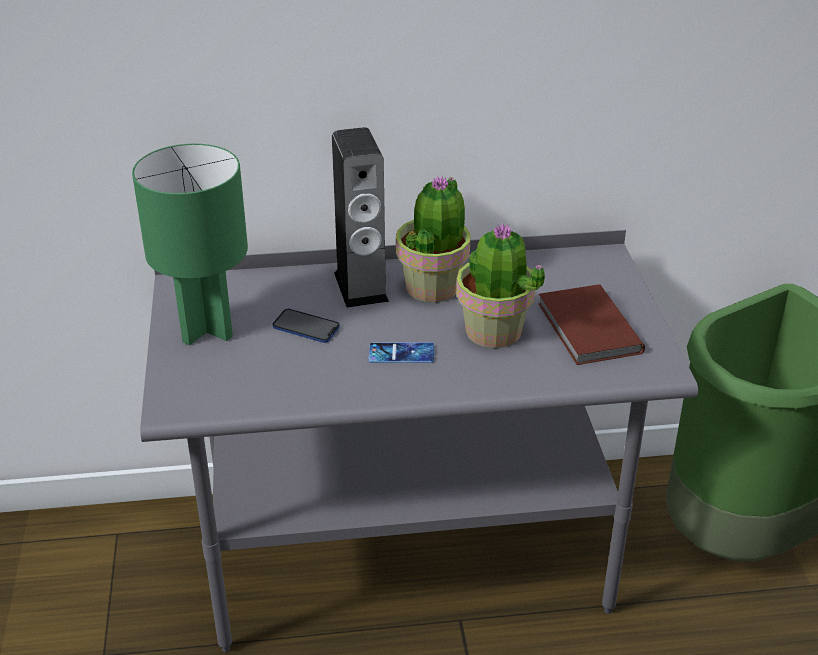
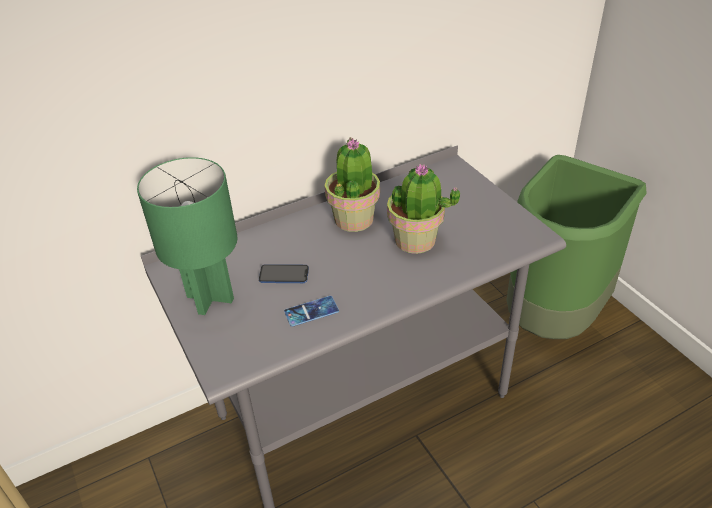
camera: 20 degrees left, 5 degrees up
speaker [332,127,389,308] -> none
phone [369,342,434,363] -> phone moved to [284,296,339,327]
brown book [538,284,645,365] -> none

